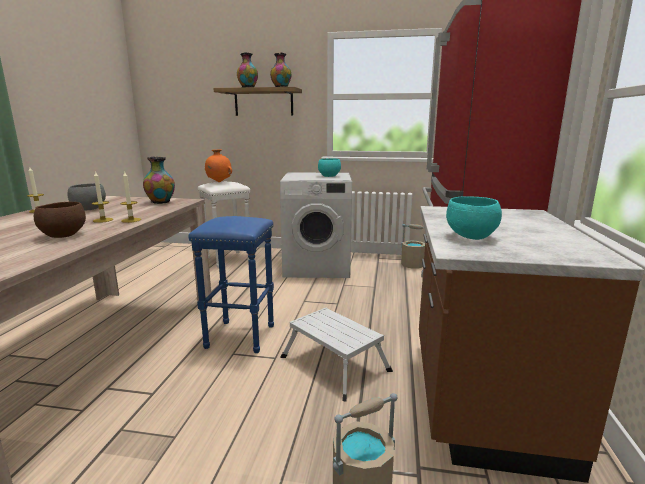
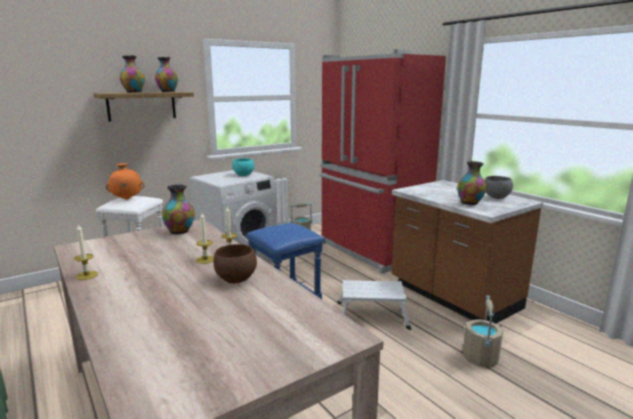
camera: 45 degrees left, 0 degrees up
grey bowl [67,183,106,210] -> grey bowl moved to [485,176,513,199]
turquoise bowl [446,196,502,240] -> vase [457,161,487,205]

